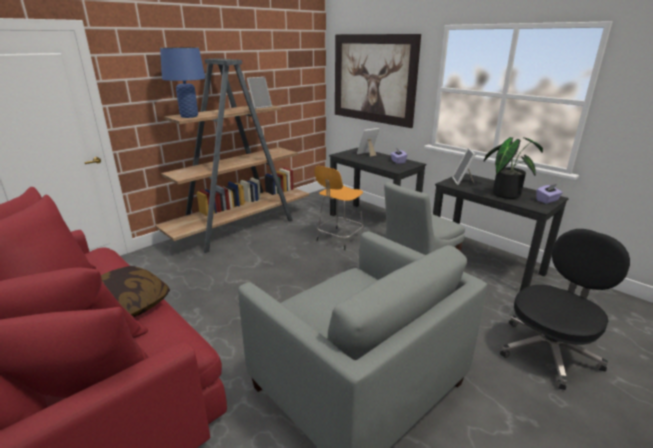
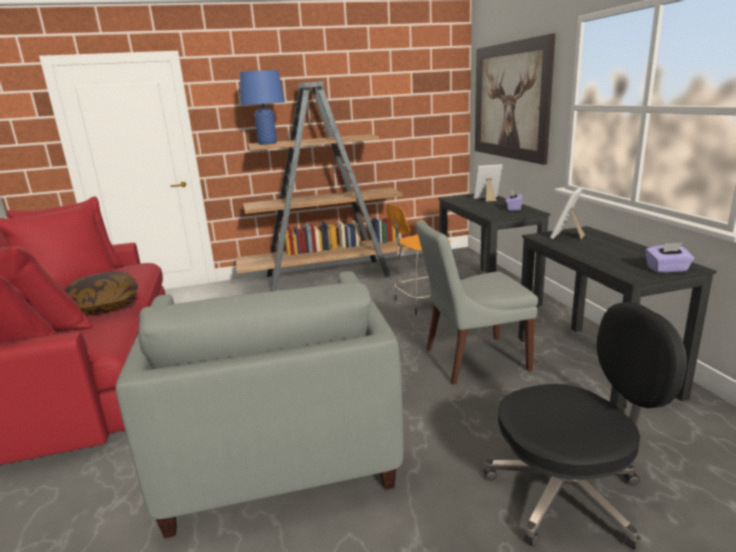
camera: 30 degrees right, 5 degrees down
picture frame [247,77,272,109] -> none
potted plant [483,137,543,199] -> none

